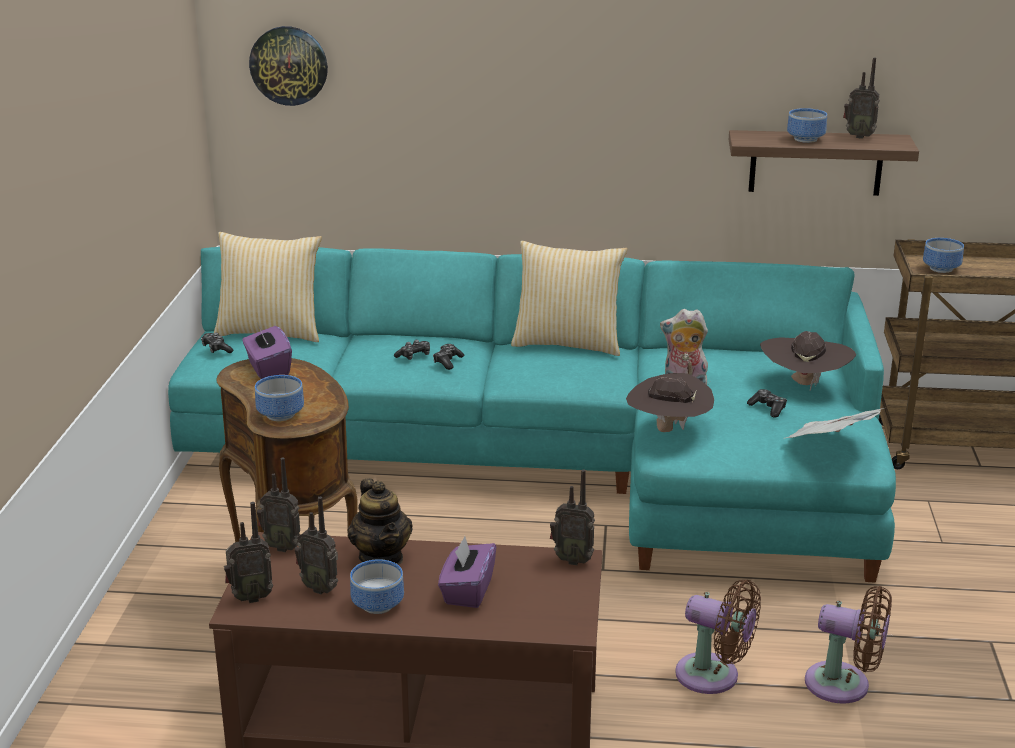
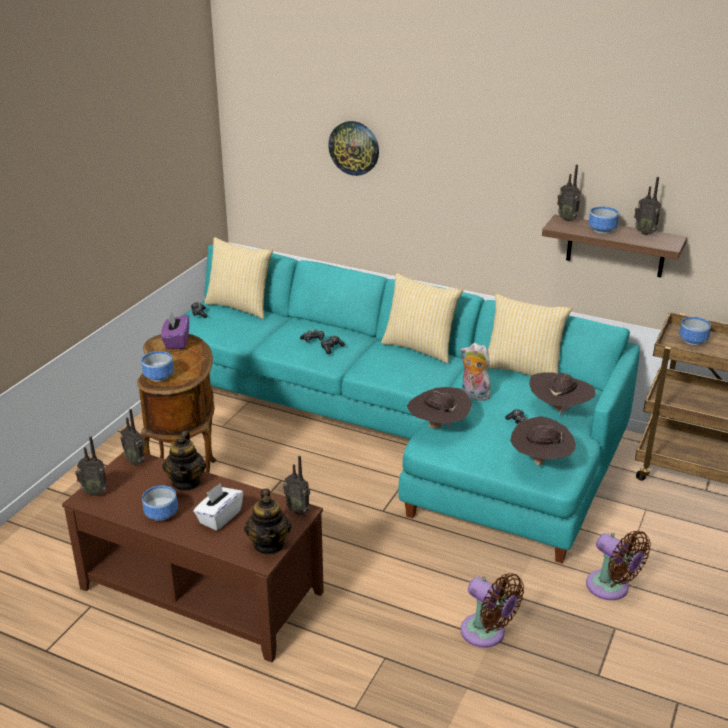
camera: 20 degrees right, 5 degrees up
wall clock [249,26,328,106] -> wall clock moved to [328,121,379,176]
radio [295,497,338,594] -> radio moved to [557,165,580,222]
purple tissue box [438,536,496,608] -> white tissue box [193,483,243,531]
brown fan [675,580,761,694] -> brown fan moved to [586,531,651,600]
newspaper [783,408,884,439] -> brown hat [510,416,576,466]
none -> teapot [244,488,292,555]
none -> pillow [487,294,573,375]

